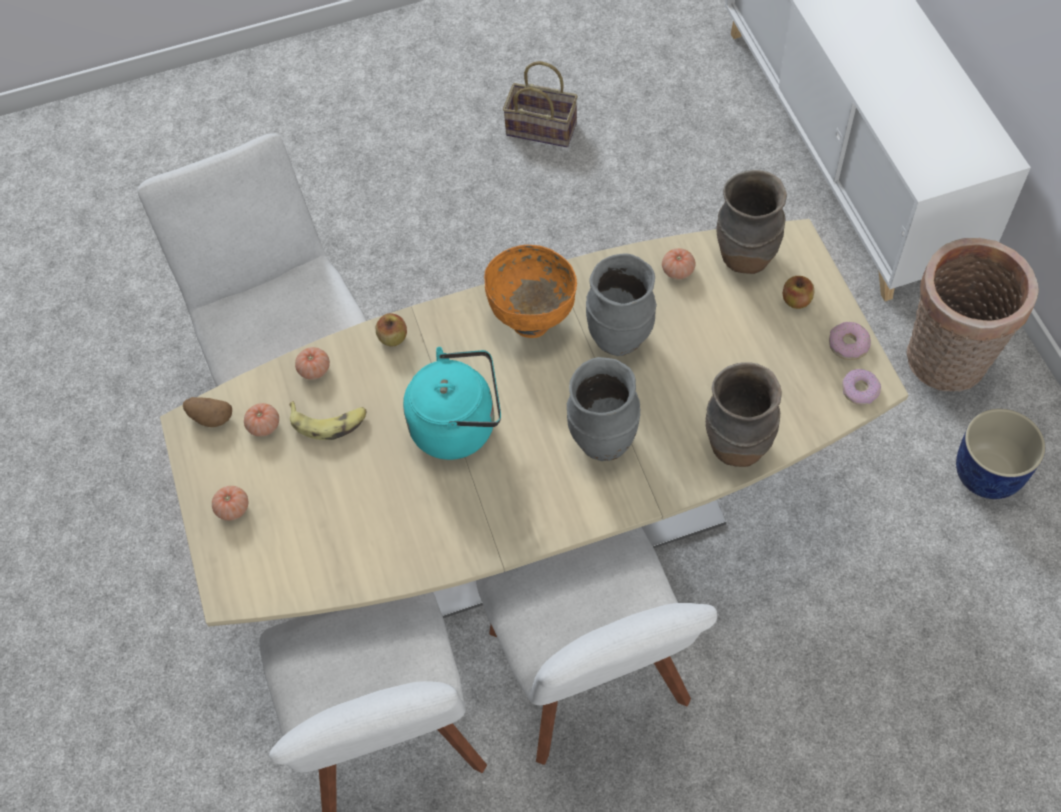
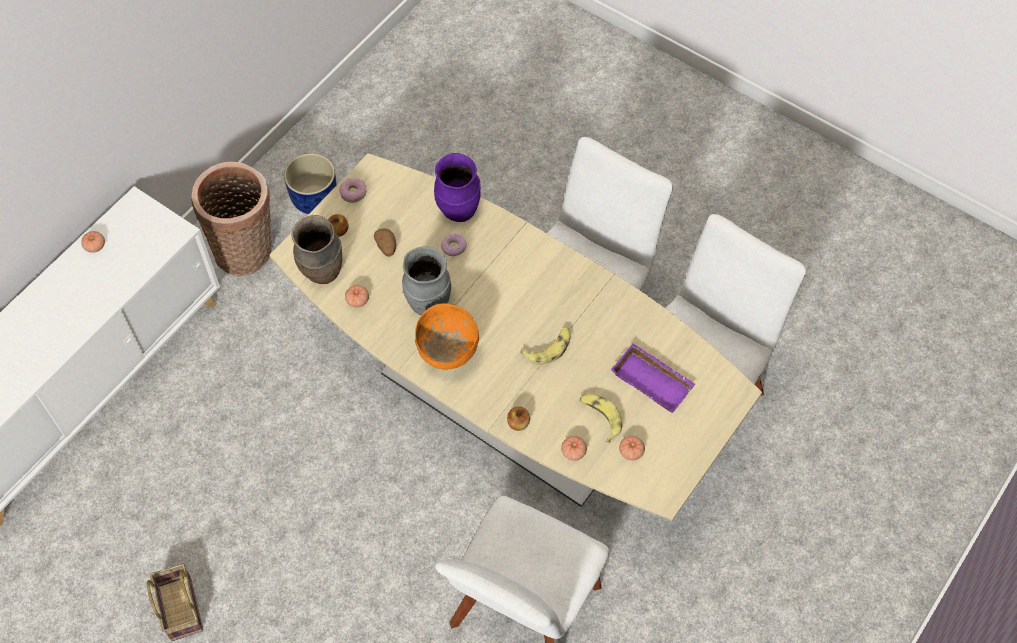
camera: 130 degrees left, 0 degrees up
potato [183,397,232,427] -> potato moved to [374,229,396,257]
tomato [212,486,248,521] -> tomato moved to [81,231,105,253]
turquoise kettle [403,347,501,460] -> banana [520,327,570,365]
grey vase [567,357,641,461] -> none
brown vase [705,362,782,467] -> purple vase [434,153,481,222]
donut [842,369,881,405] -> donut moved to [441,234,467,256]
none -> purple tray [611,343,696,413]

